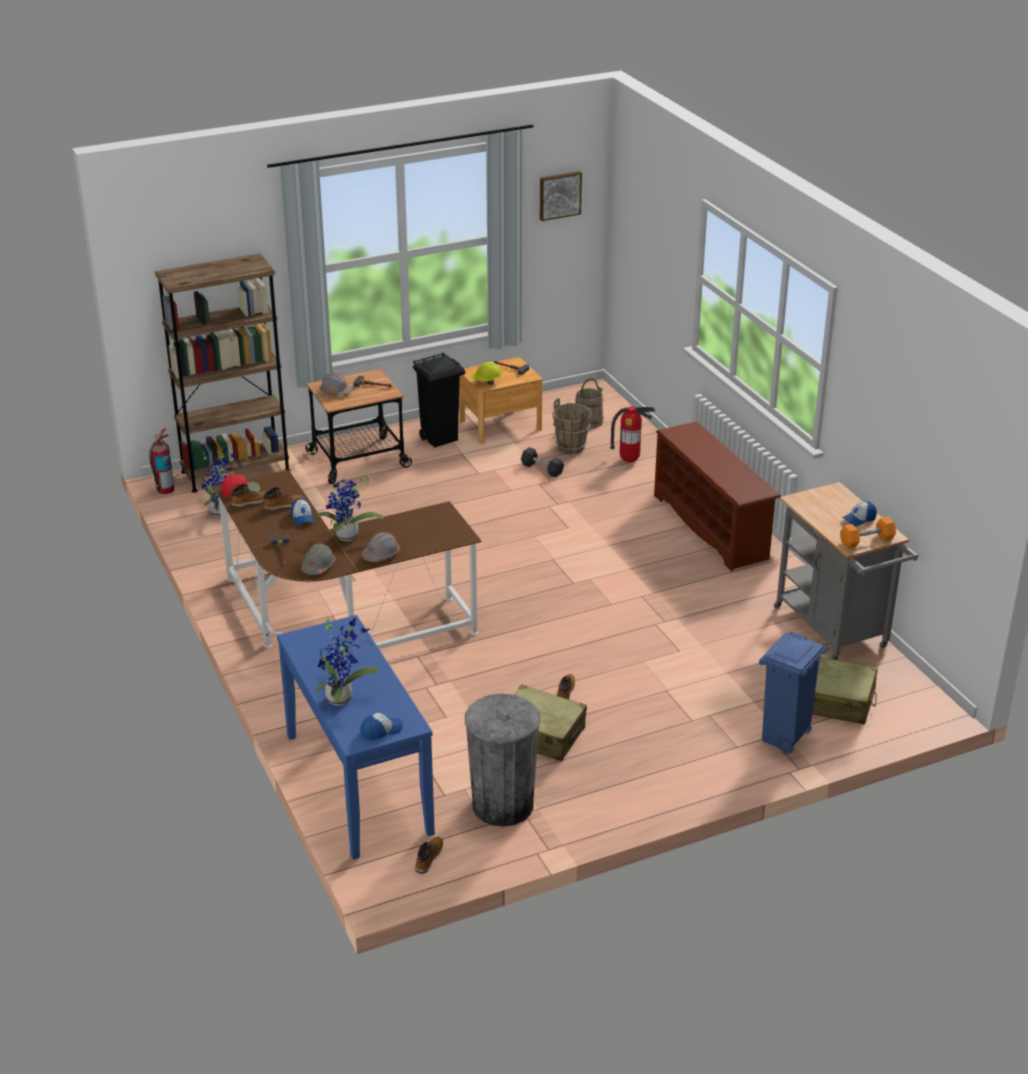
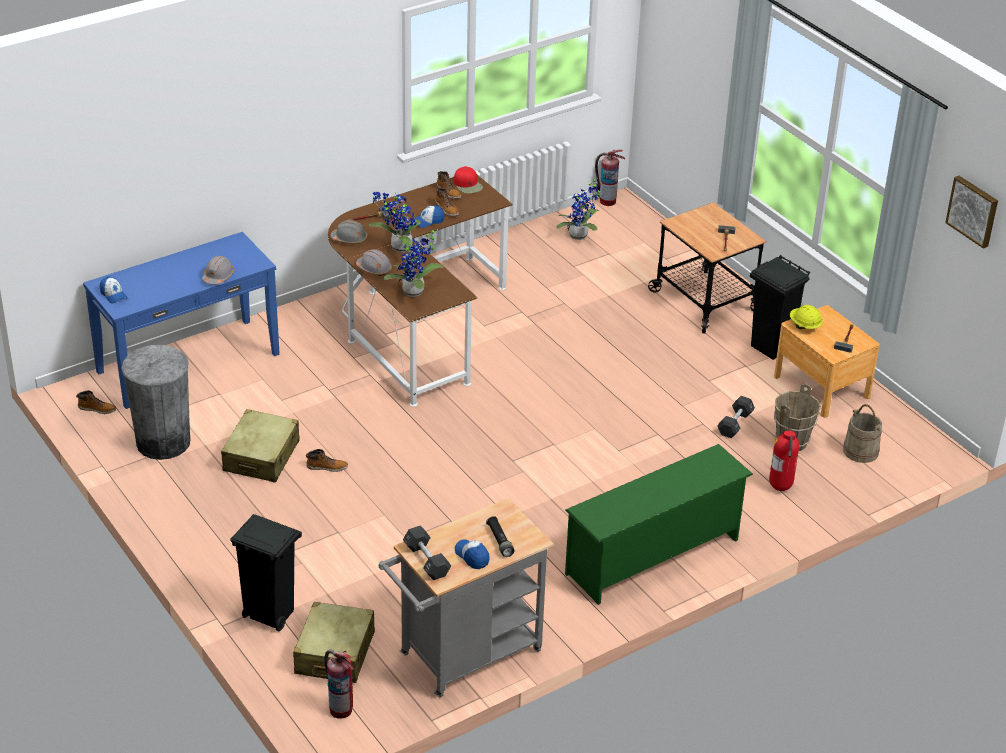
camera: 80 degrees right, 5 degrees up
brown bookcase [155,253,290,493] -> none
potted plant [316,614,379,706] -> potted plant moved to [384,229,444,297]
grey hard hat [320,373,353,395] -> grey hard hat moved to [202,256,234,285]
brown shoe rack [654,421,781,571] -> green shoe rack [565,444,753,605]
blue trash can [759,632,828,753] -> black trash can [230,514,302,632]
orange dumbbell [840,517,896,549] -> black dumbbell [403,525,451,580]
none -> fire extinguisher [324,650,354,719]
none -> black flashlight [486,516,514,557]

